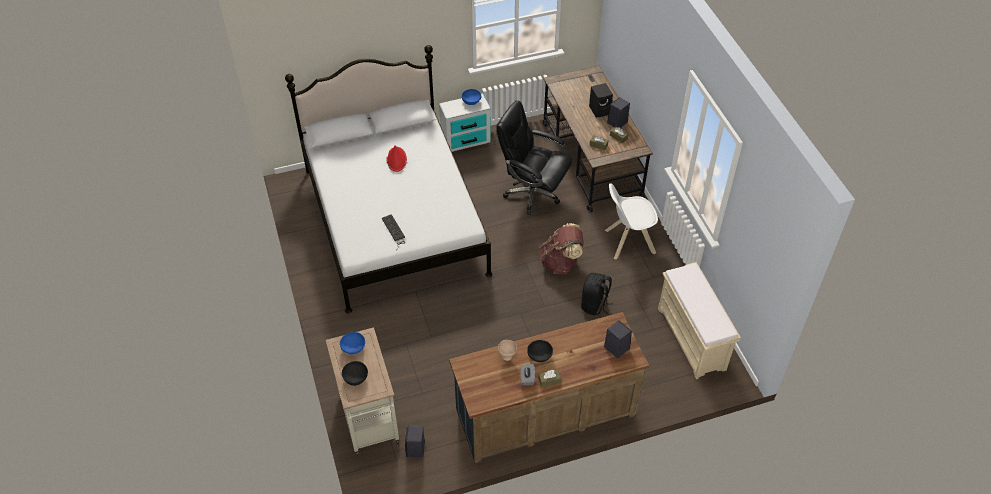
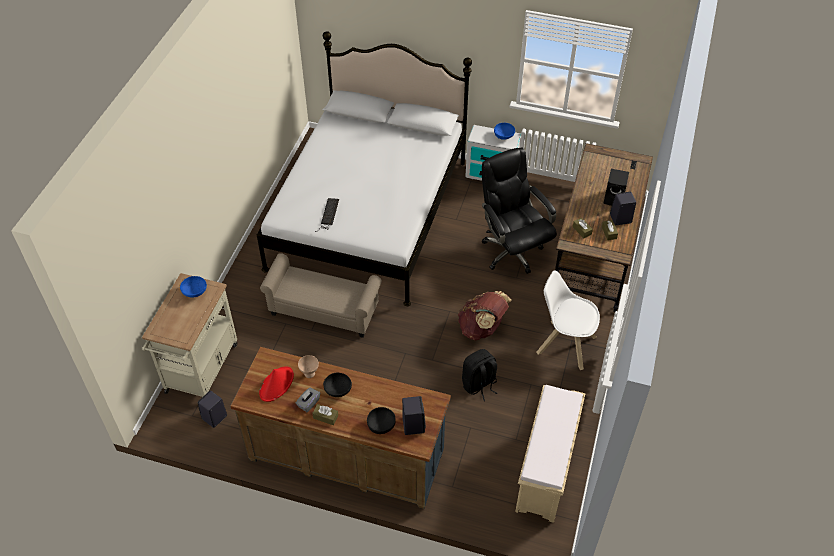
camera: 35 degrees right, 0 degrees up
black bowl [342,361,368,386] -> black bowl moved to [367,407,396,434]
red hat [386,146,407,172] -> red hat moved to [259,366,294,402]
none -> beige ottoman [260,253,382,338]

